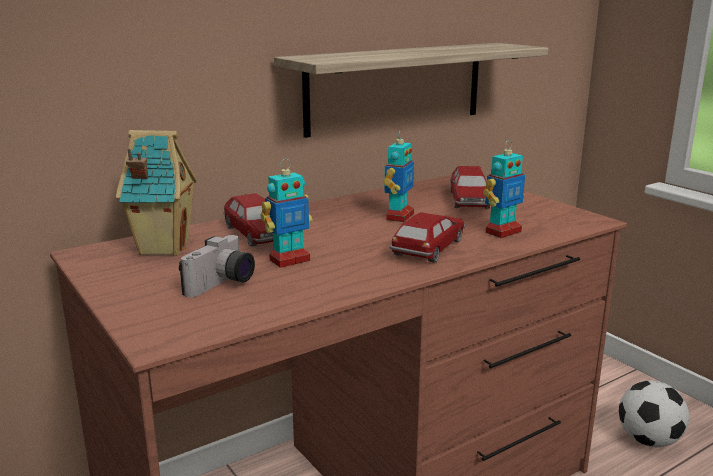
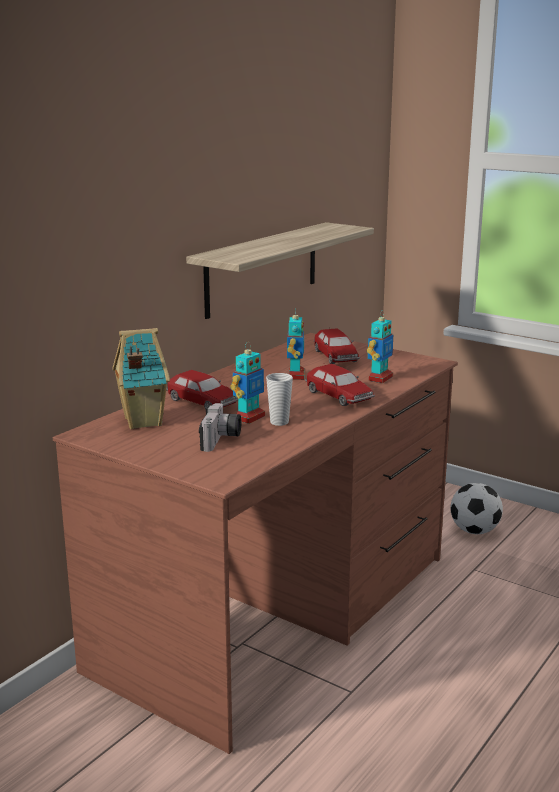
camera: 20 degrees left, 0 degrees up
toy car [390,212,466,263] -> toy car turned 135 degrees clockwise [305,364,375,406]
none -> cup [266,373,293,426]

